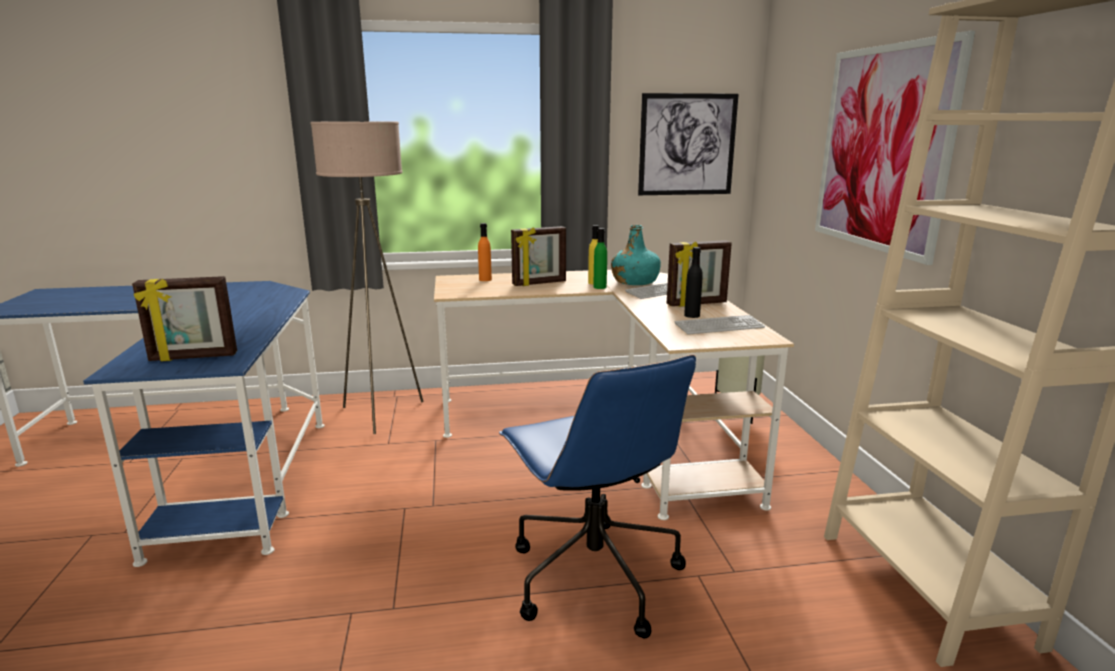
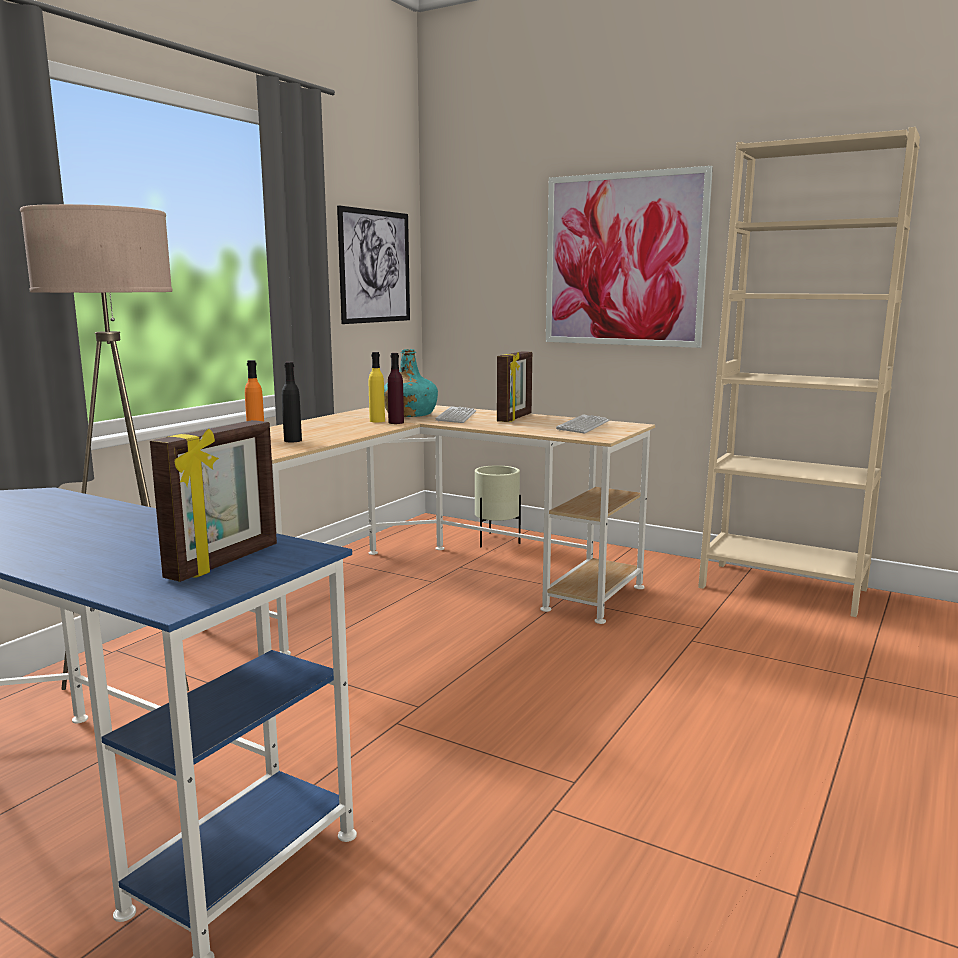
camera: 50 degrees left, 5 degrees down
blue office chair [499,355,696,638] -> none
picture frame [511,226,566,286] -> none
green bottle [593,228,607,289] -> purple bottle [388,353,404,424]
black bottle [684,247,703,318] -> black bottle moved to [282,362,302,442]

